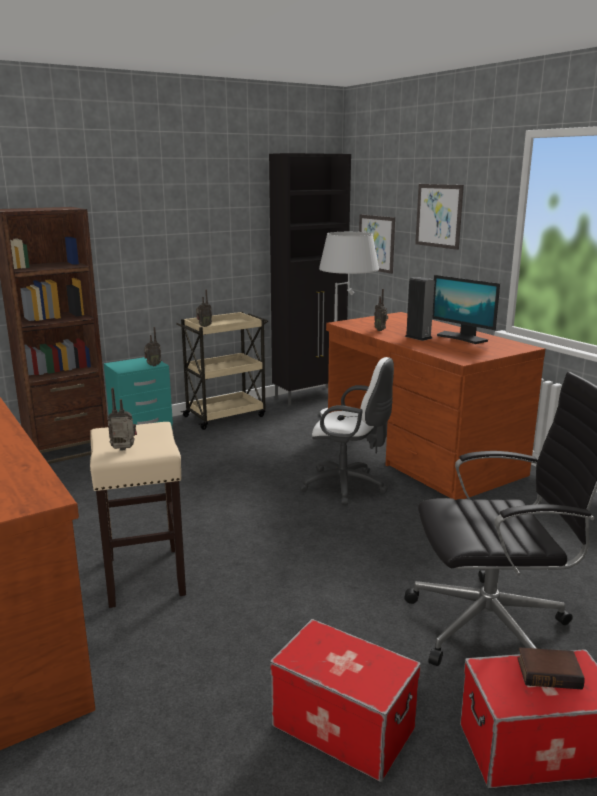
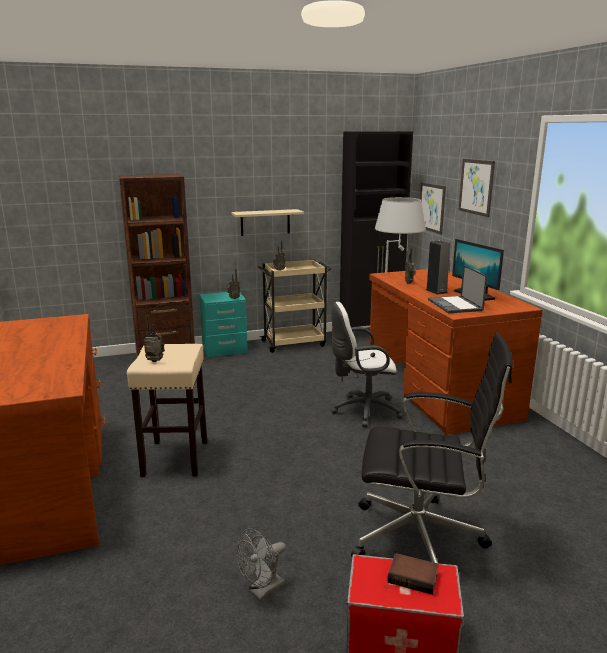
camera: 15 degrees right, 0 degrees up
storage box [270,619,421,782] -> grey fan [236,528,286,600]
white office chair [299,357,394,505] -> white office chair turned 135 degrees clockwise [331,302,404,427]
none -> beige shelf [231,209,304,236]
none -> laptop [428,265,487,313]

